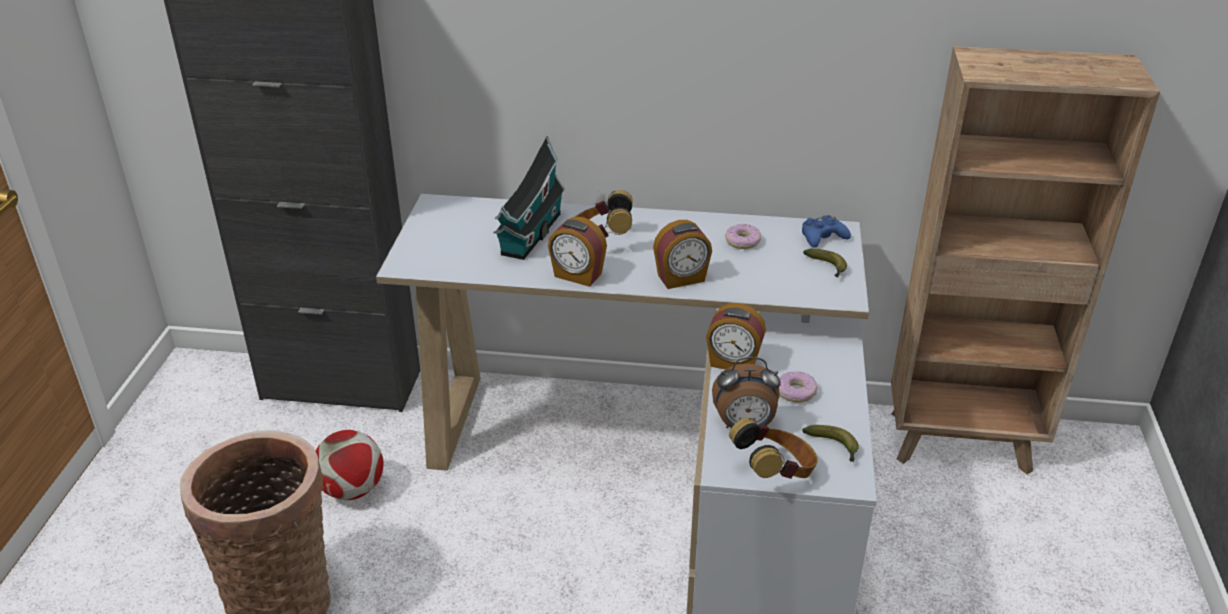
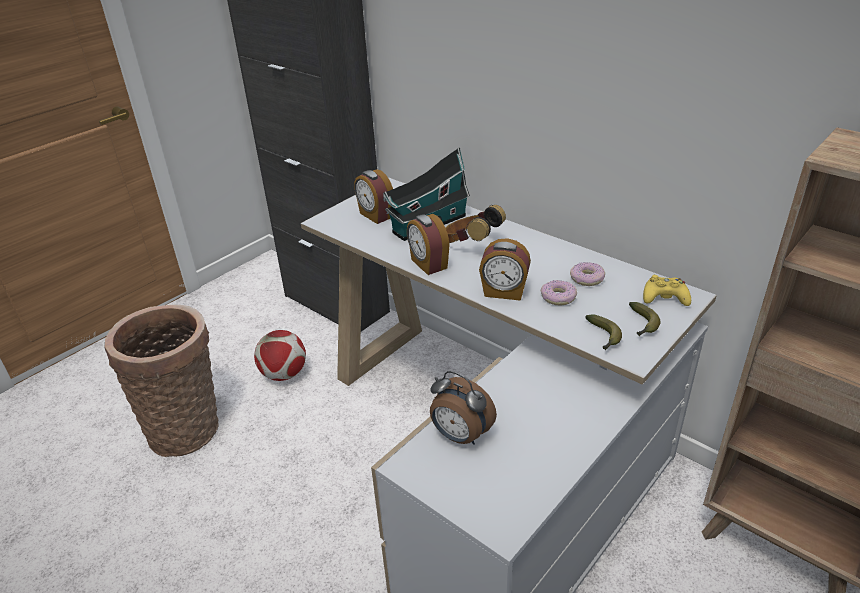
camera: 35 degrees right, 0 degrees up
alarm clock [706,303,766,370] -> alarm clock moved to [354,169,393,224]
headphones [729,418,818,479] -> none
donut [779,371,818,402] -> donut moved to [541,280,577,306]
blue game controller [802,215,851,248] -> yellow game controller [643,275,691,306]
banana [802,425,859,462] -> banana moved to [585,314,622,350]

